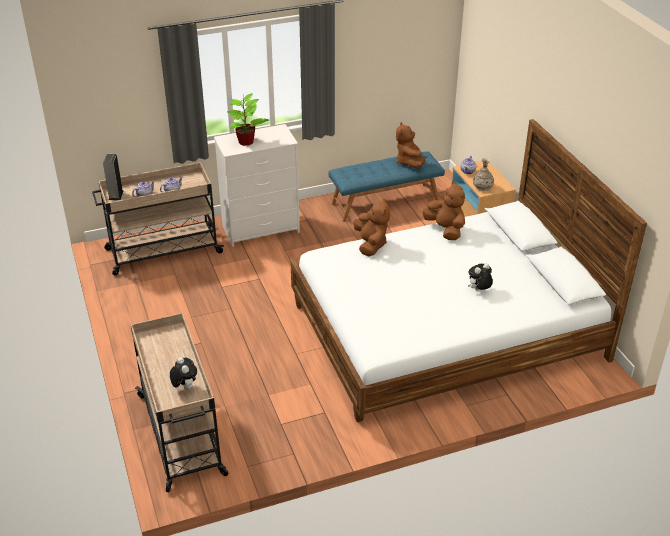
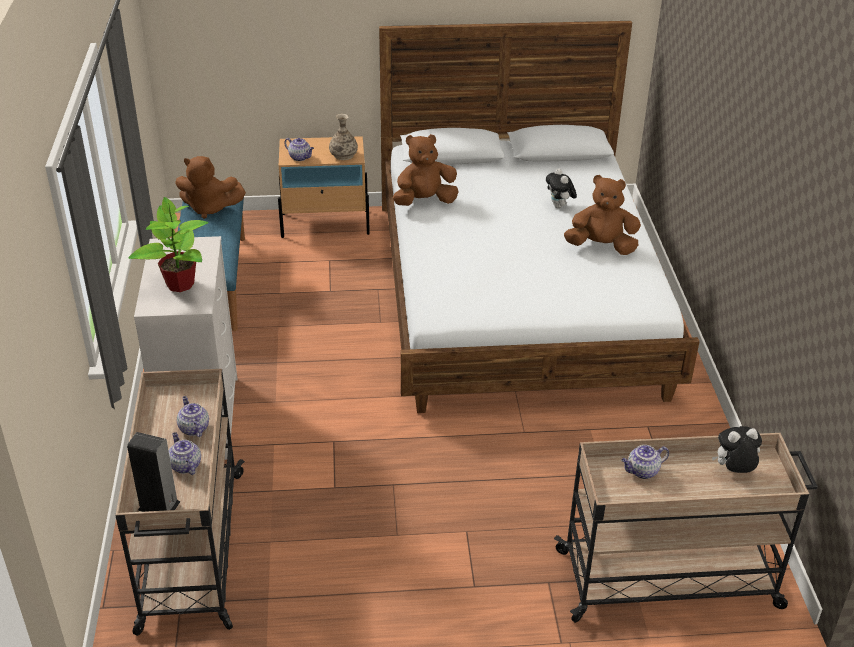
camera: 75 degrees left, 0 degrees up
brown plush toy [354,198,390,257] -> brown plush toy moved to [564,175,641,255]
none -> teapot [621,445,669,479]

